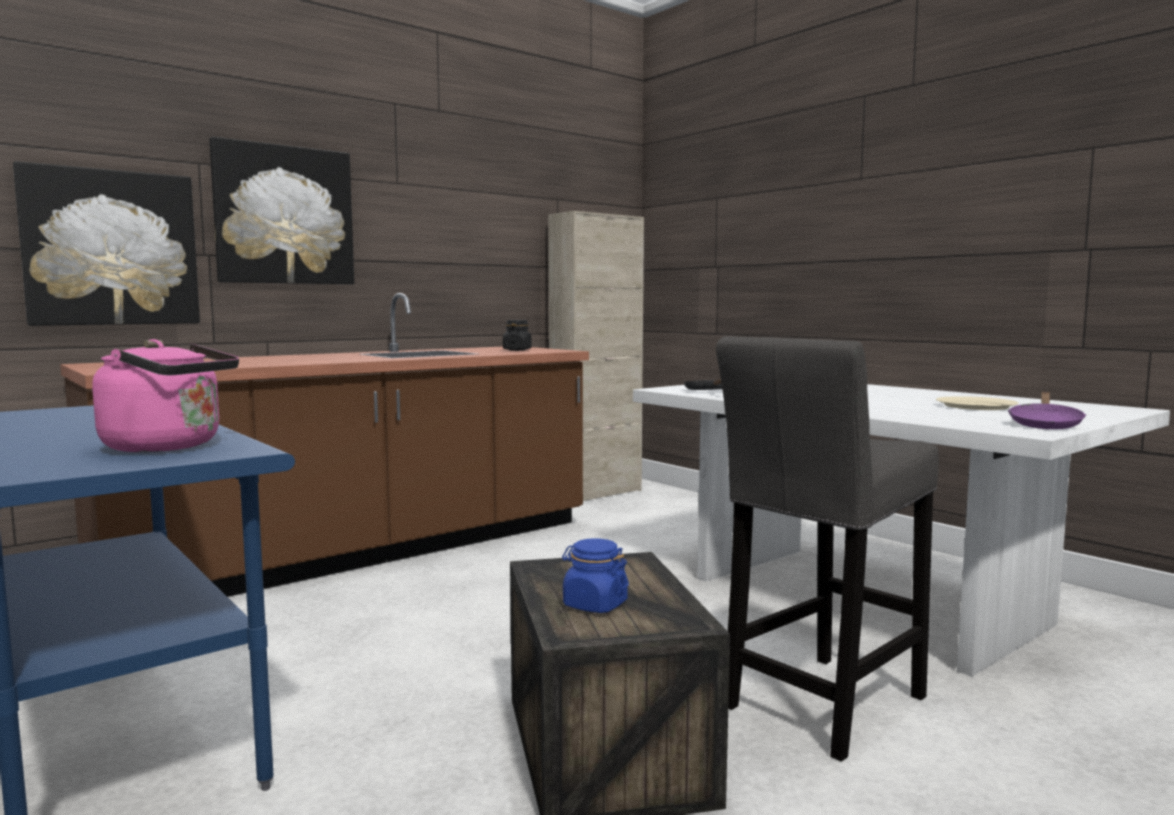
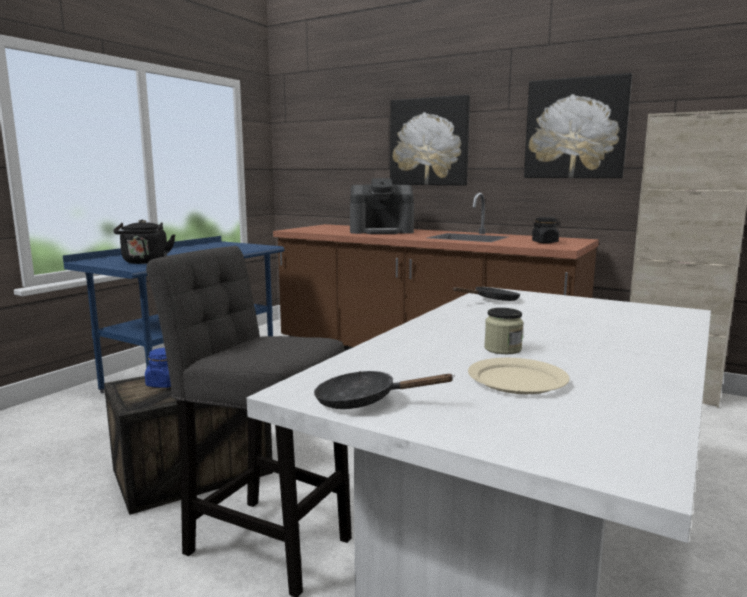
camera: 70 degrees right, 5 degrees up
picture [13,161,200,326] -> picture moved to [524,73,632,178]
pink kettle [92,339,239,452] -> black kettle [113,220,176,264]
purple frying pan [1008,392,1086,429] -> black frying pan [314,371,455,409]
none -> coffee machine [350,178,414,234]
none -> jar [484,308,524,354]

